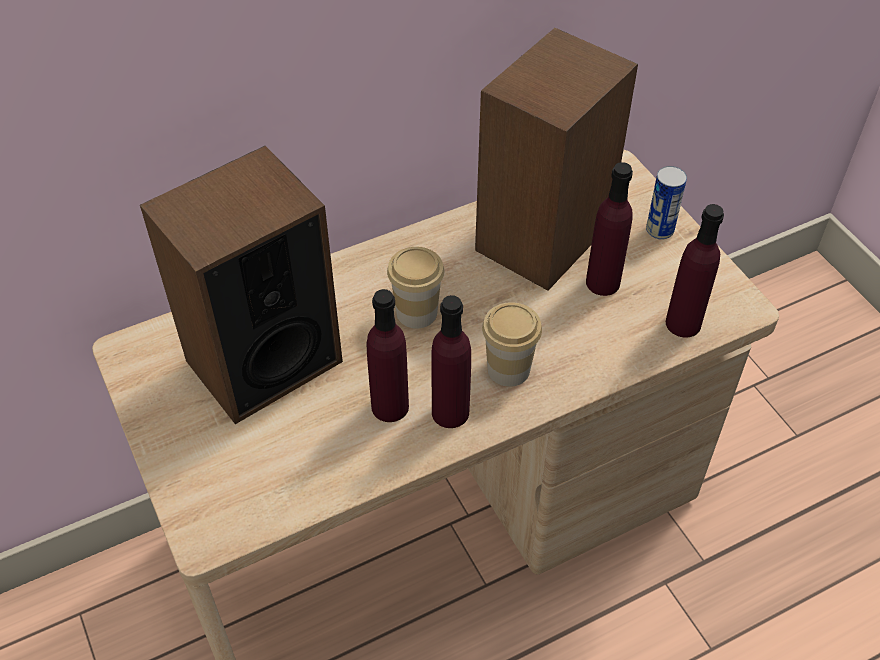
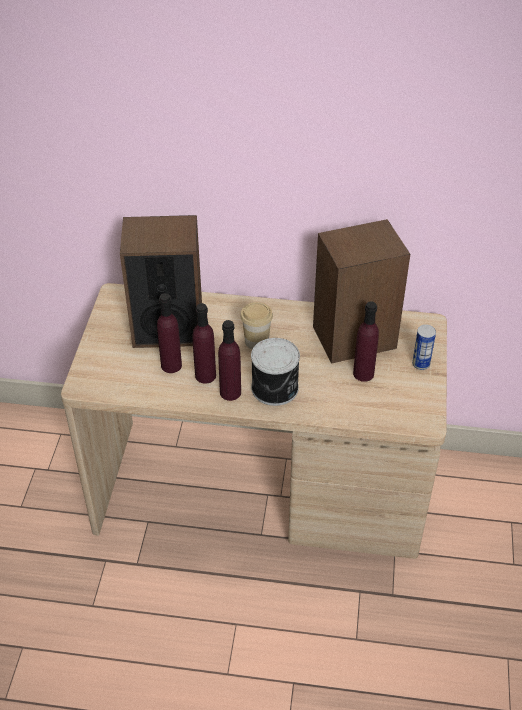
camera: 35 degrees right, 5 degrees down
cup [482,302,542,387] -> can [251,338,300,406]
purple bottle [666,204,724,338] -> purple bottle moved to [157,293,182,373]

